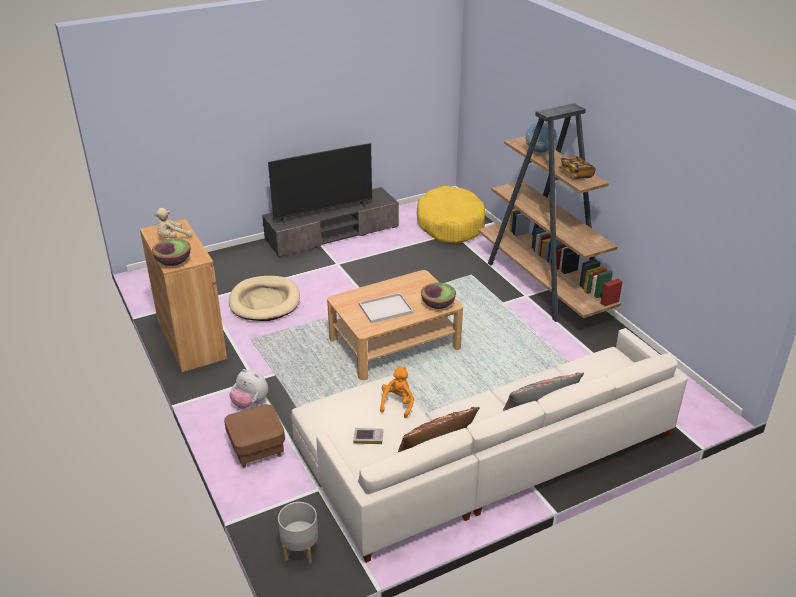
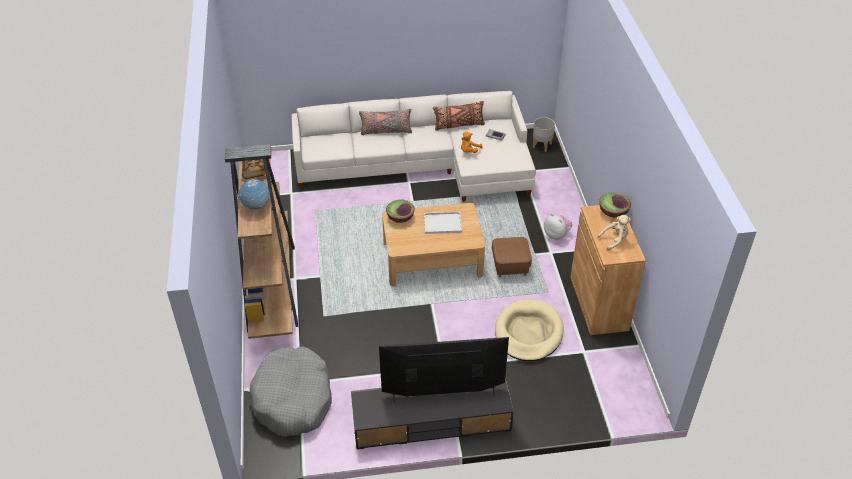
camera: 160 degrees left, 10 degrees up
brown ottoman [224,404,285,468] -> brown ottoman moved to [492,237,532,277]
yellow dog bed [417,186,485,244] -> grey dog bed [250,346,332,437]

